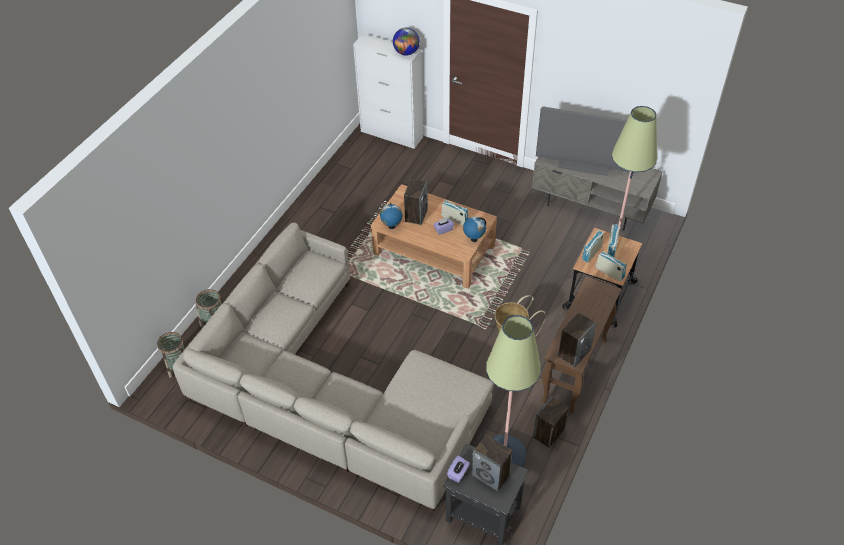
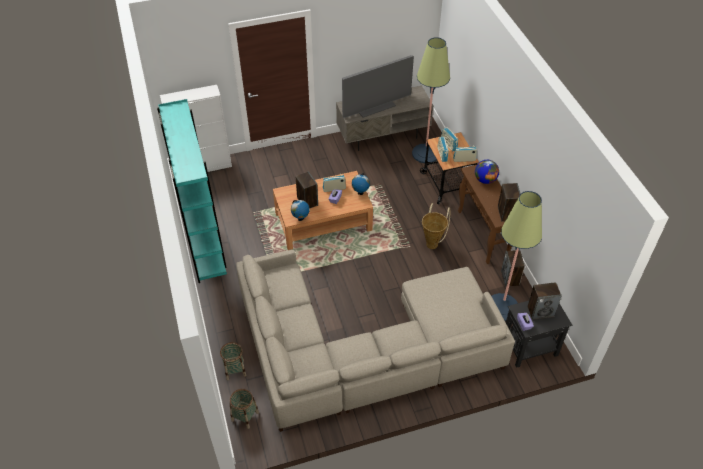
camera: 45 degrees left, 0 degrees up
globe [393,28,420,55] -> globe moved to [475,160,499,184]
none -> turquoise bookcase [157,99,227,283]

